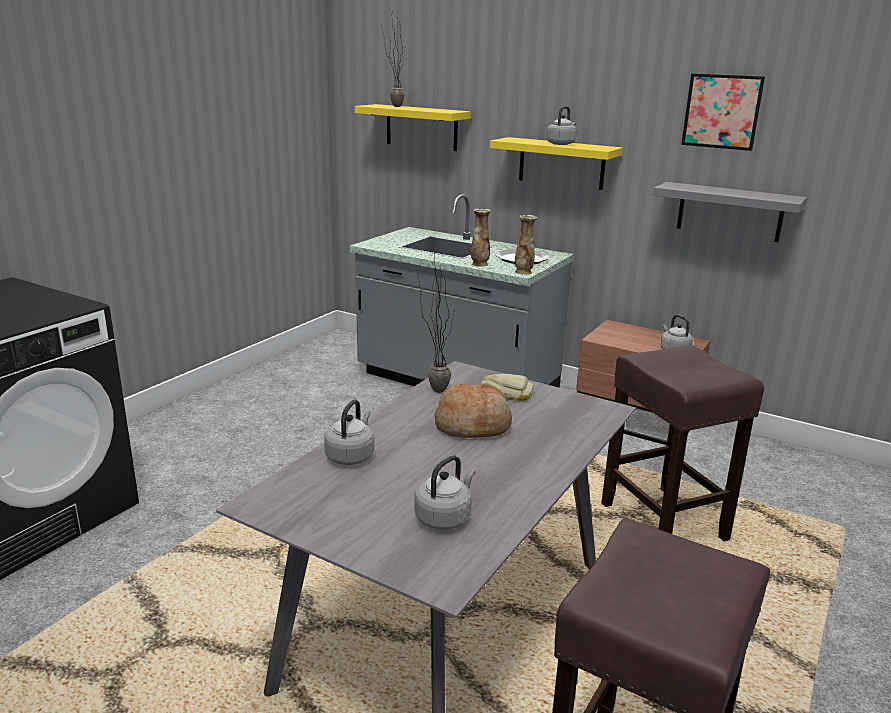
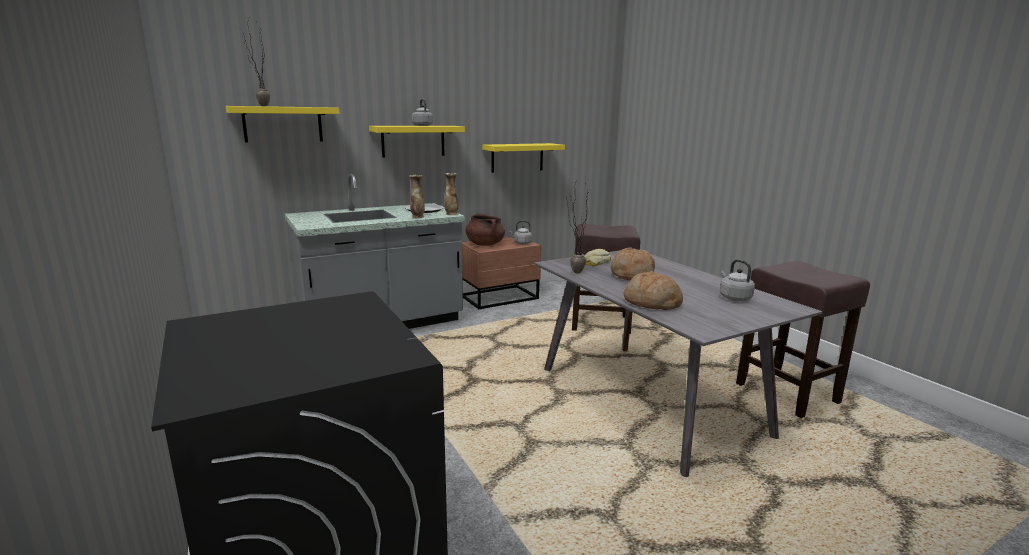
camera: 60 degrees left, 5 degrees down
grey kettle [324,400,374,465] -> bread [624,271,683,310]
grey shelf [653,182,807,242] -> yellow shelf [482,143,565,173]
picture [681,74,765,151] -> none
none -> brown cooking pot [466,213,505,246]

